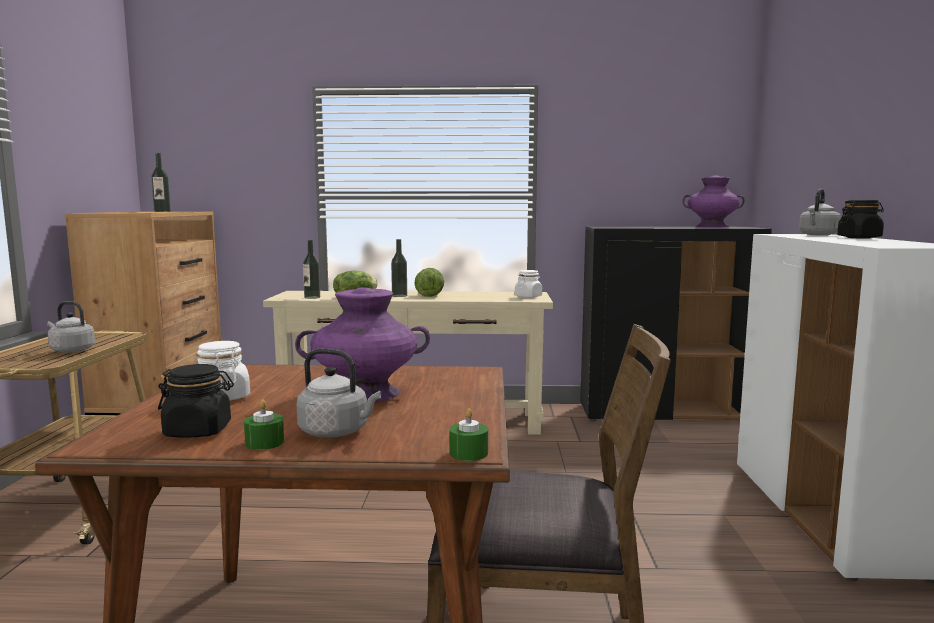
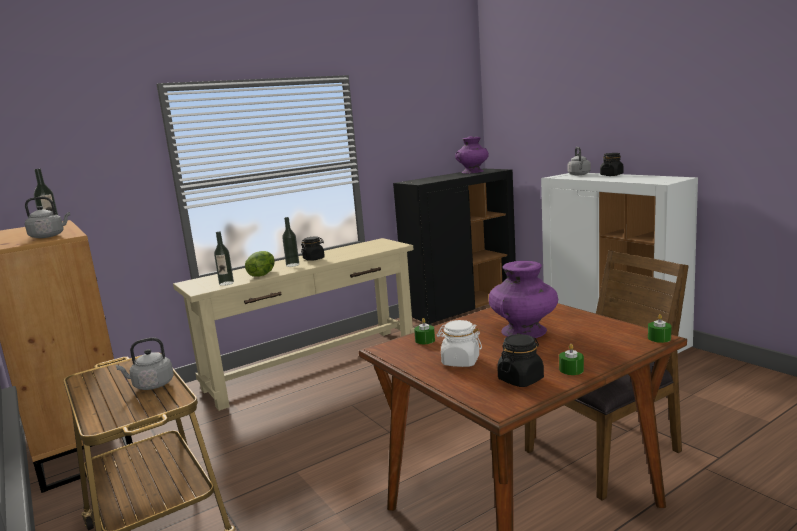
camera: 35 degrees left, 5 degrees up
grey kettle [297,348,381,437] -> grey kettle moved to [25,197,70,238]
lettuce [414,268,444,297] -> black jar [301,236,325,261]
white jar [515,270,542,298] -> none
none -> green candle [414,318,435,344]

